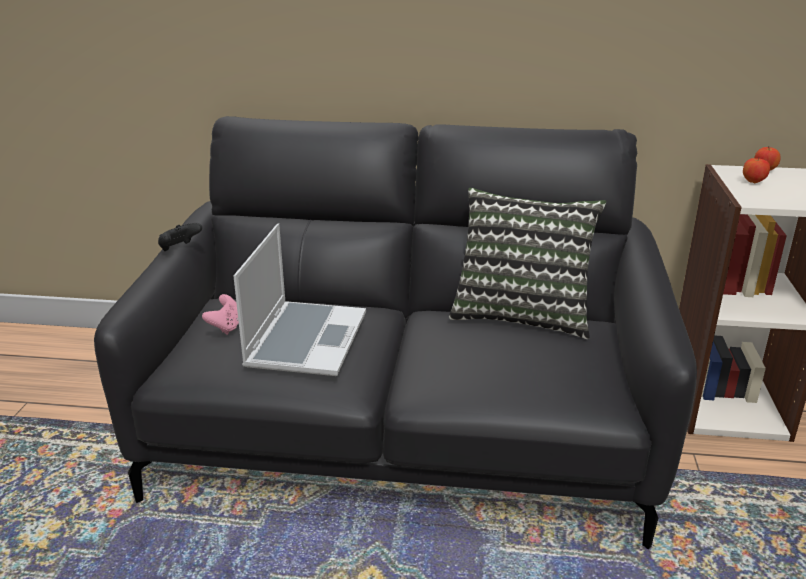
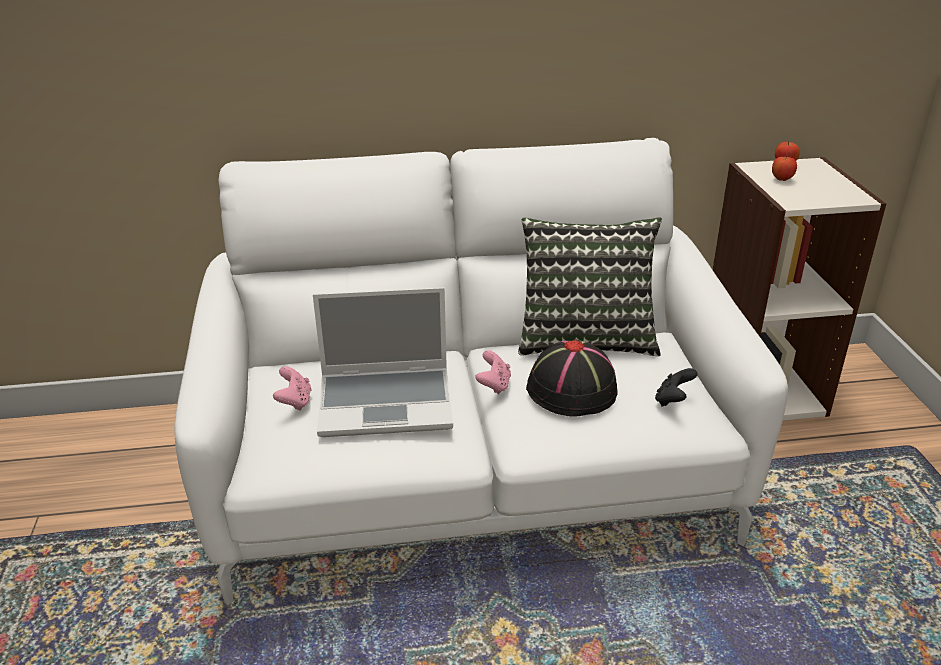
camera: 15 degrees left, 5 degrees up
black sofa [94,116,697,549] -> white sofa [174,138,788,606]
black game controller [158,223,202,251] -> black game controller moved to [655,368,697,407]
laptop [234,223,366,376] -> laptop turned 90 degrees clockwise [313,288,453,437]
none -> pink game controller [475,350,511,394]
none -> black hat [526,339,618,417]

